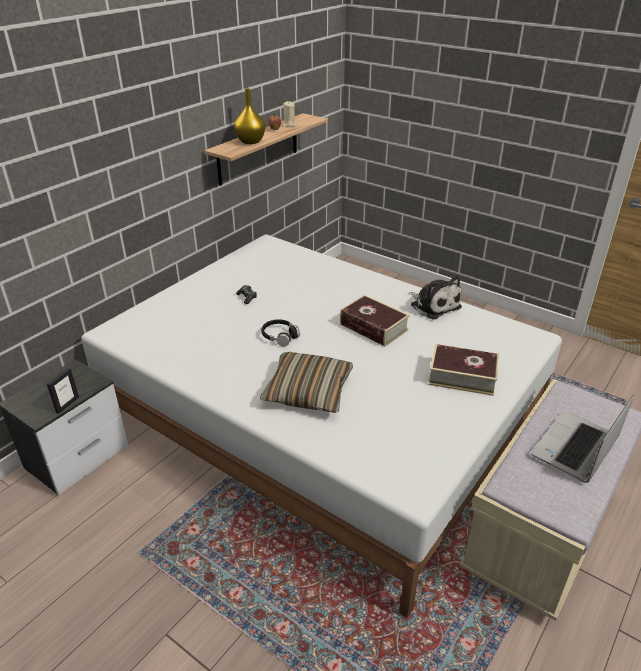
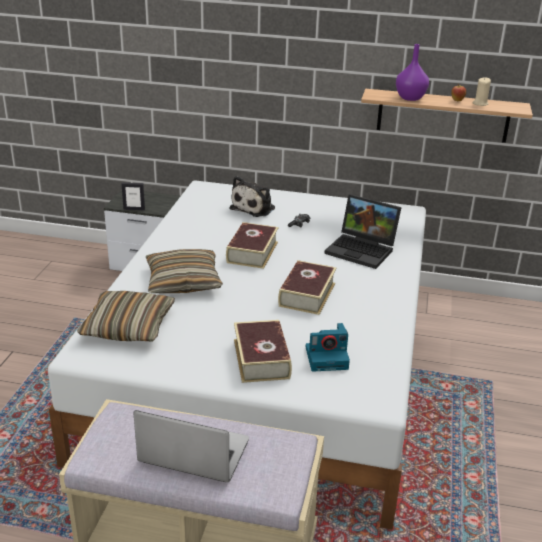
camera: 65 degrees right, 5 degrees down
yellow vase [234,89,266,144] -> purple vase [396,44,429,101]
black headphones [261,319,300,346] -> book [226,222,278,269]
plush toy [409,276,462,320] -> plush toy moved to [229,176,275,217]
none -> pillow [77,291,175,342]
none -> camera [306,323,350,372]
none -> laptop [324,194,402,269]

